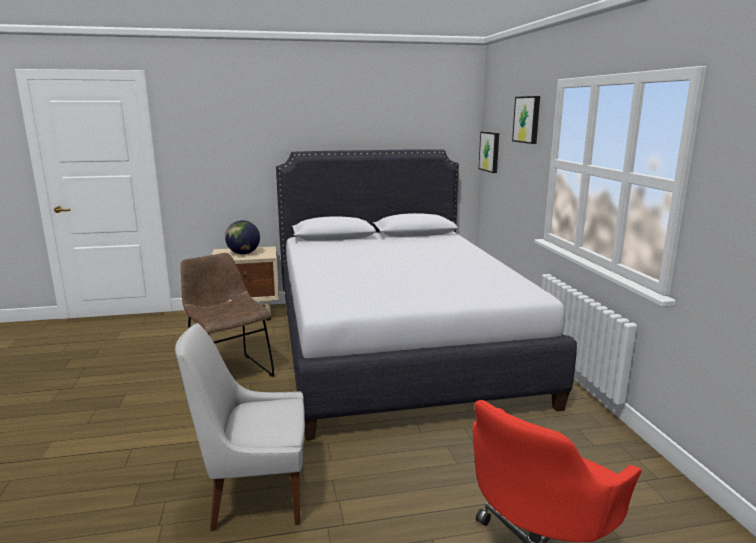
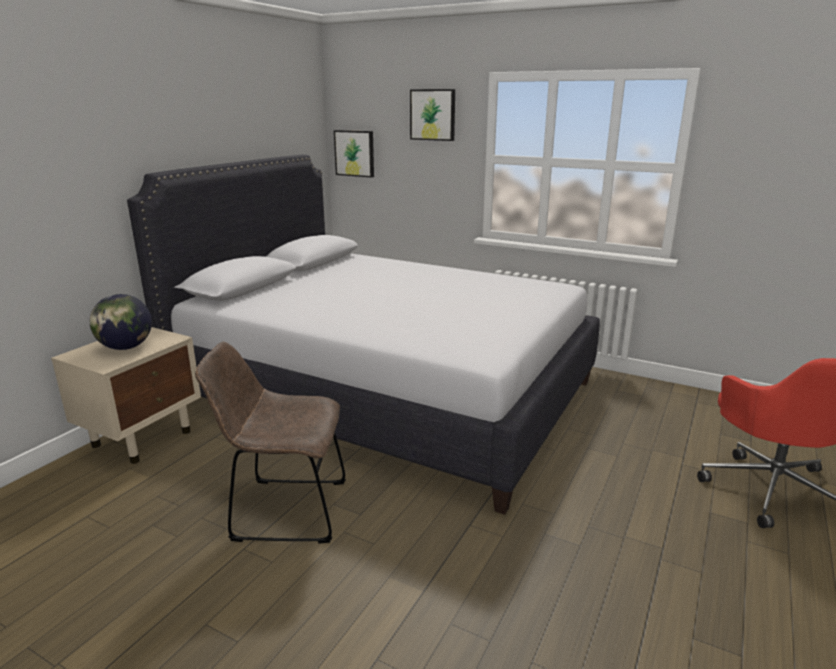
camera: 50 degrees left, 5 degrees up
white chair [175,323,305,531] -> none

